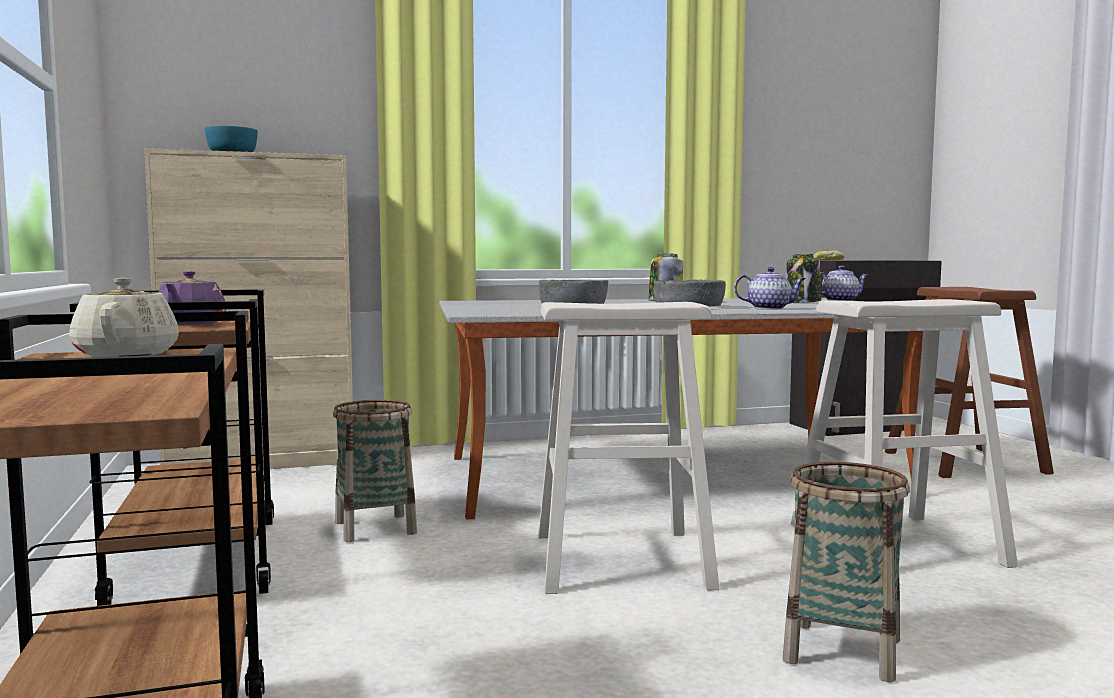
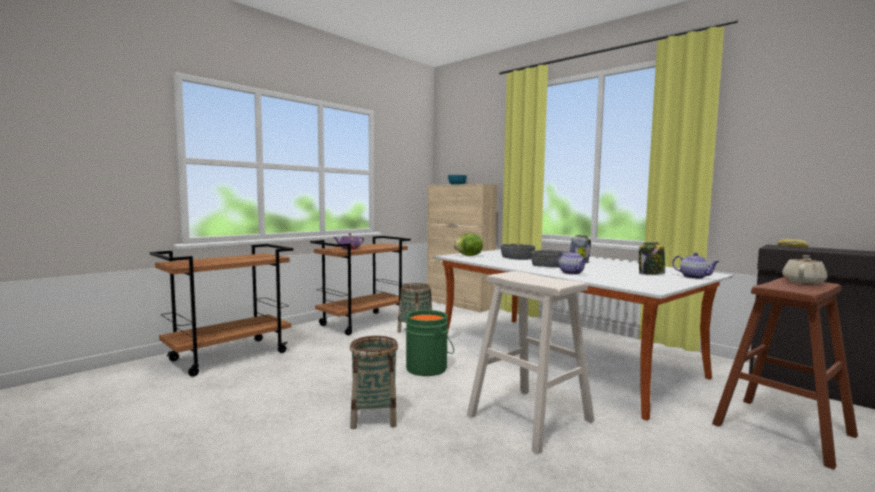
camera: 60 degrees right, 0 degrees up
beige teapot [69,277,179,357] -> beige teapot moved to [782,255,827,284]
beige stool [538,302,719,594] -> green bucket [405,310,454,376]
none -> lettuce [453,233,483,256]

